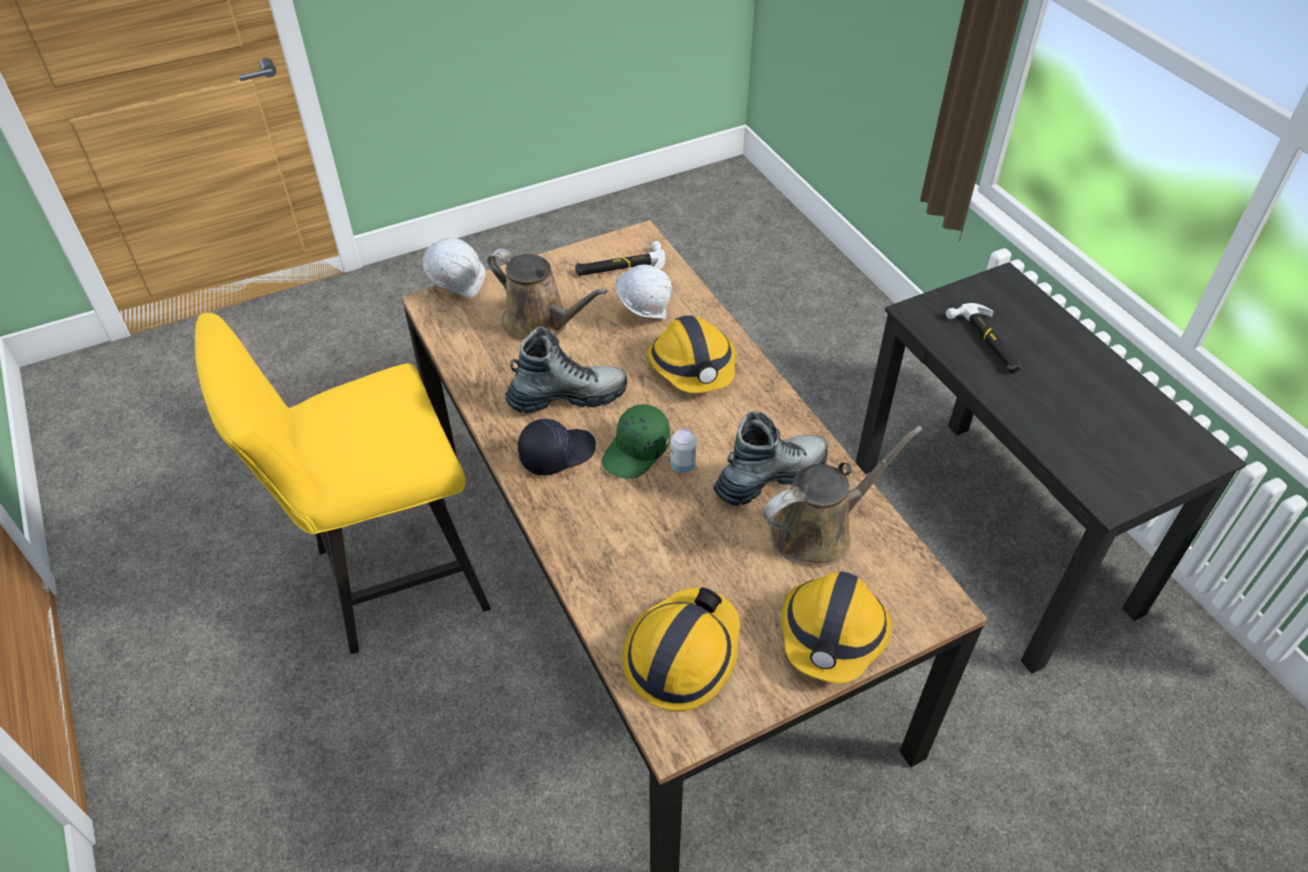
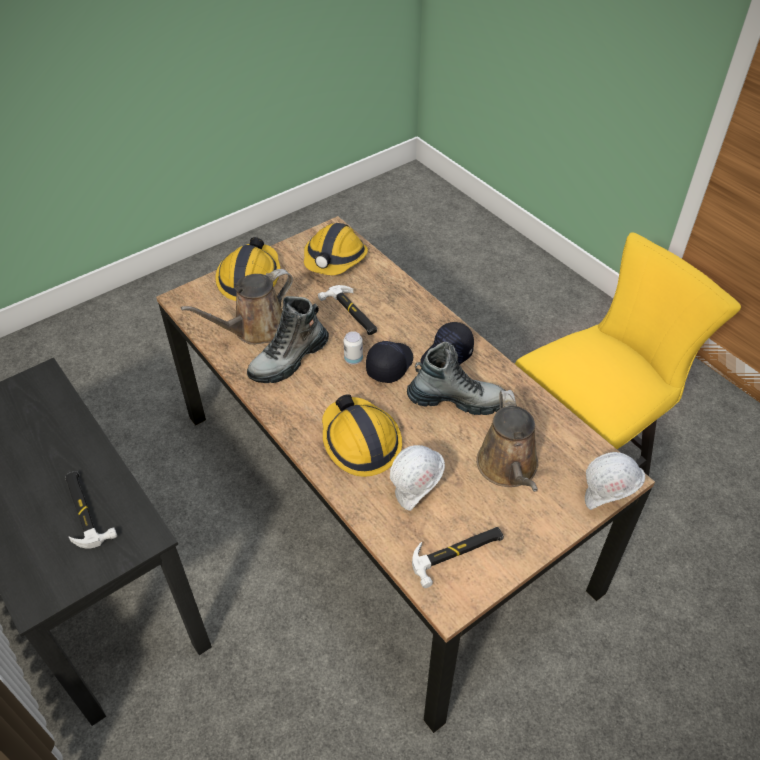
camera: 170 degrees right, 0 degrees up
brown watering can [487,249,608,342] -> brown watering can turned 120 degrees counterclockwise [476,390,538,492]
boot [505,327,627,413] -> boot turned 150 degrees counterclockwise [407,342,506,415]
green cap [602,404,670,479] -> black cap [366,341,413,383]
none -> hammer [318,285,377,335]

